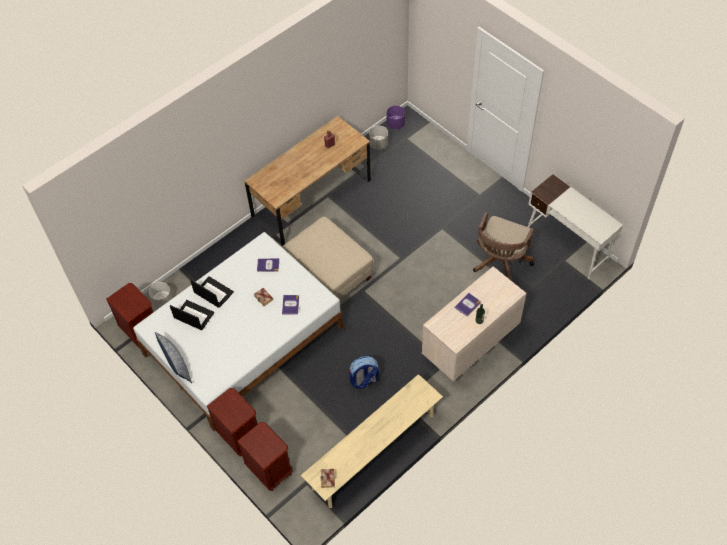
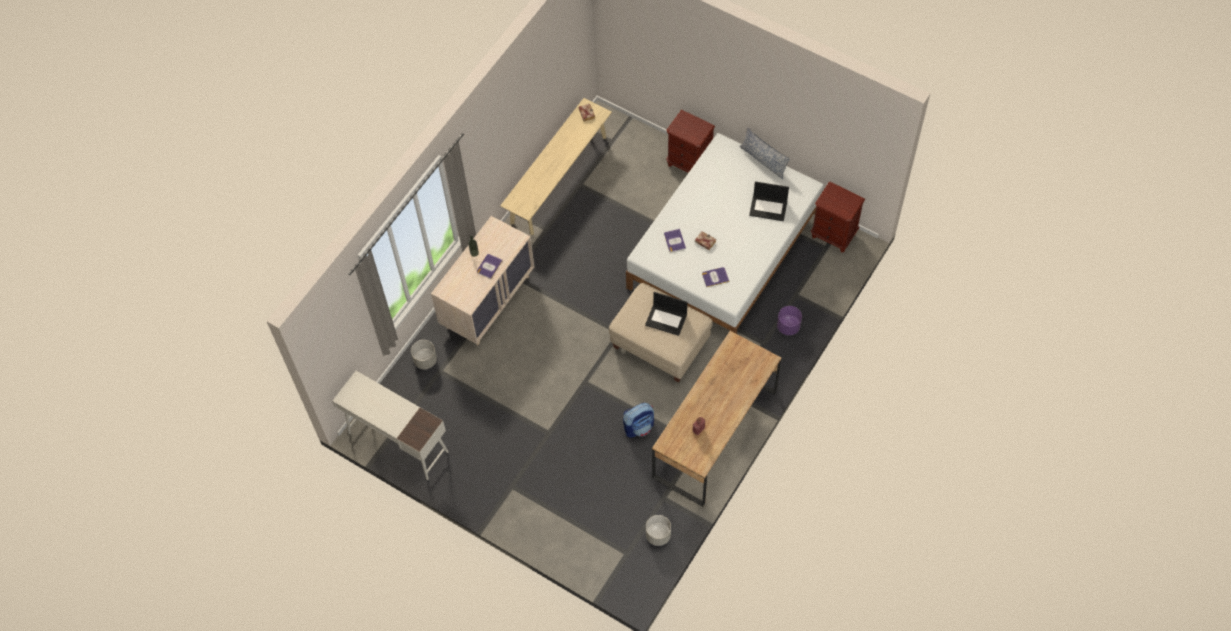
camera: 165 degrees right, 5 degrees up
grey planter [149,282,173,308] -> grey planter moved to [411,340,437,369]
laptop [190,277,234,308] -> laptop moved to [645,292,687,336]
brown nightstand [237,422,293,491] -> none
backpack [349,356,379,389] -> backpack moved to [623,403,654,438]
purple planter [387,105,405,129] -> purple planter moved to [777,306,802,335]
brown office chair [473,212,534,281] -> none

